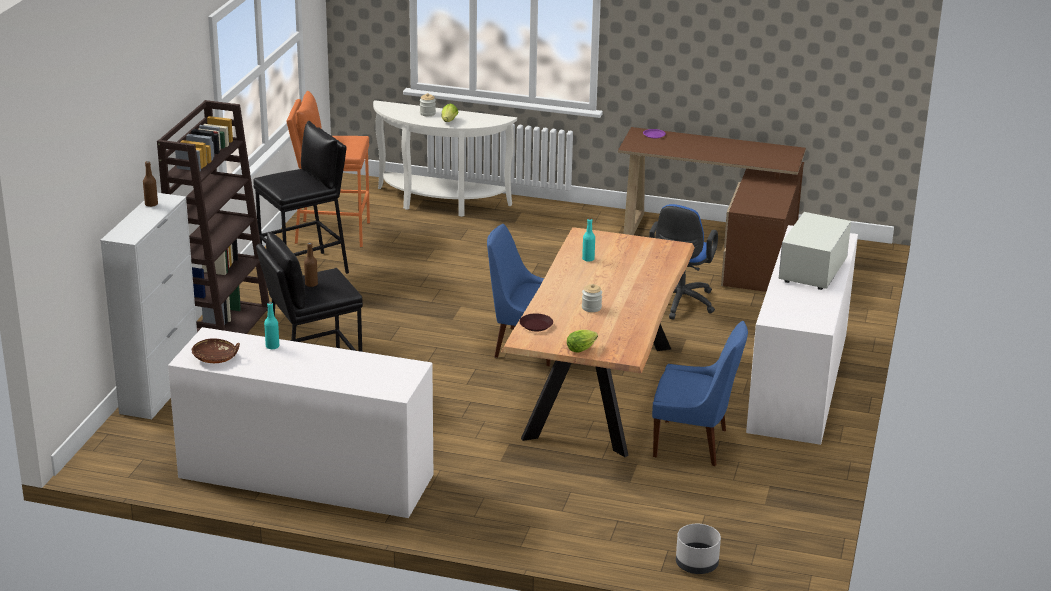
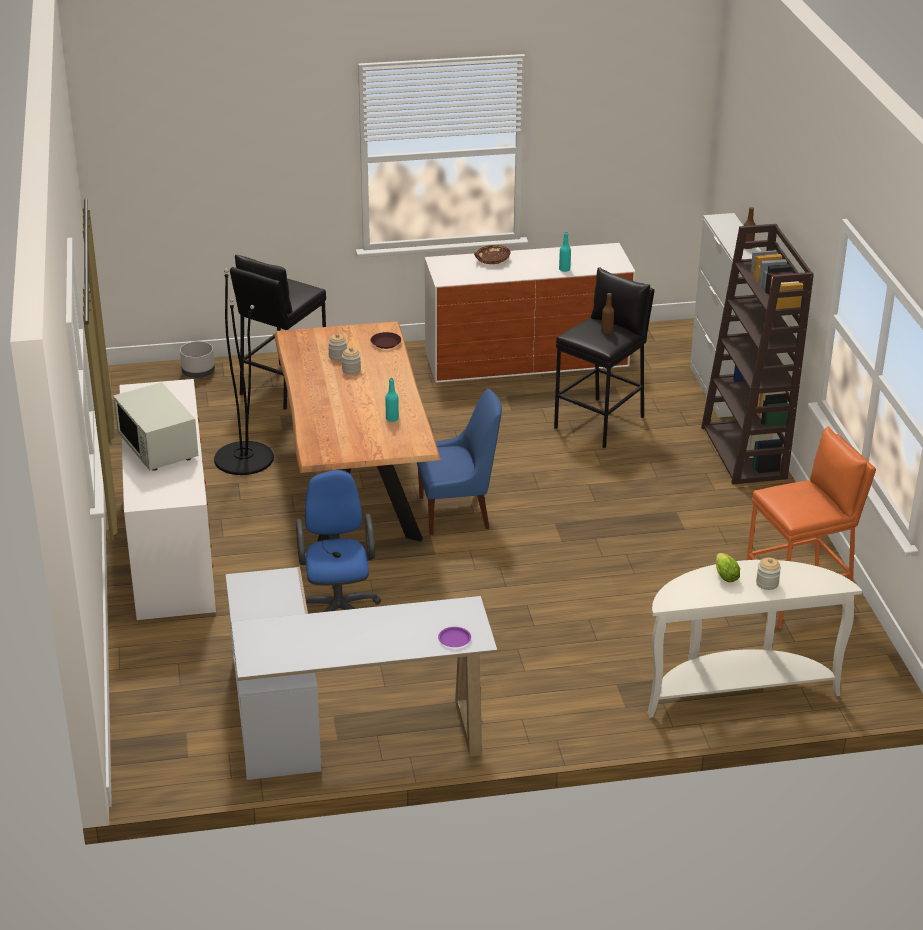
camera: 155 degrees right, 5 degrees up
brown bowl [191,338,240,363] -> brown bowl moved to [474,245,511,264]
black stool [253,121,349,274] -> black stool moved to [230,255,326,410]
lettuce [567,330,598,352] -> none
brown desk [618,127,806,292] -> white desk [226,567,497,780]
blue chair [652,321,748,466] -> black floor lamp [214,268,274,475]
white microwave [779,212,851,290] -> white microwave turned 150 degrees clockwise [113,382,198,471]
none -> jar [328,334,347,361]

